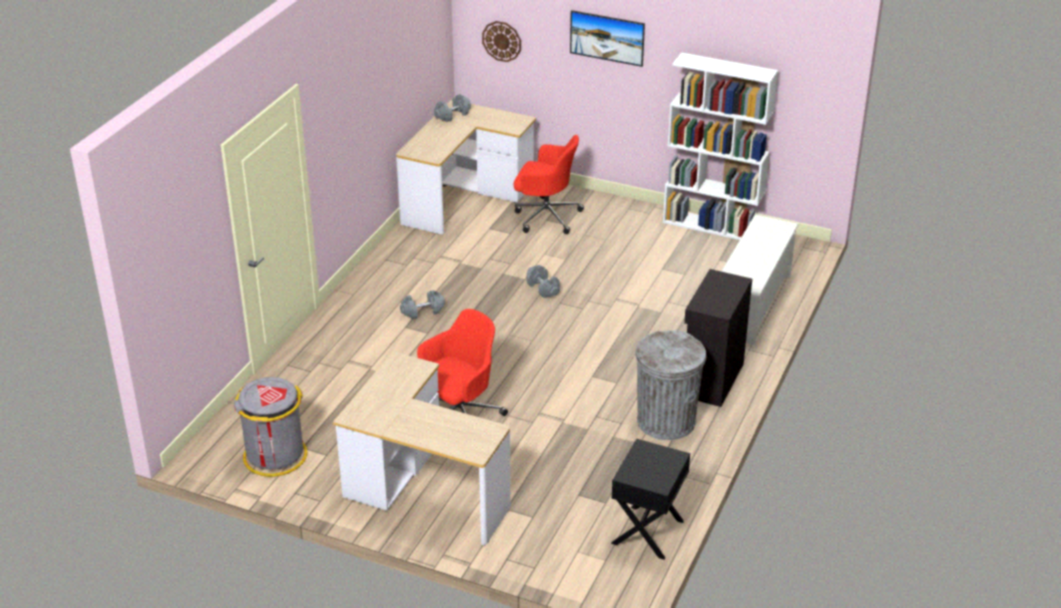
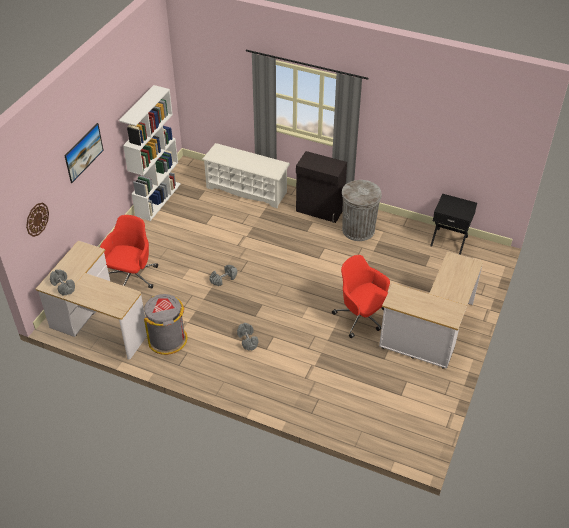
camera: 90 degrees left, 10 degrees up
grey trash can [234,377,307,477] -> grey trash can moved to [144,294,187,355]

